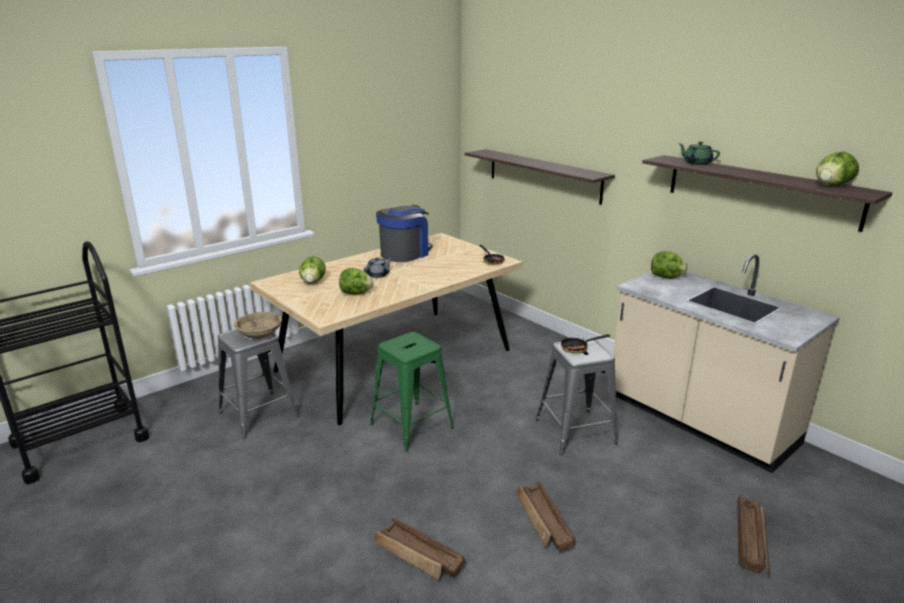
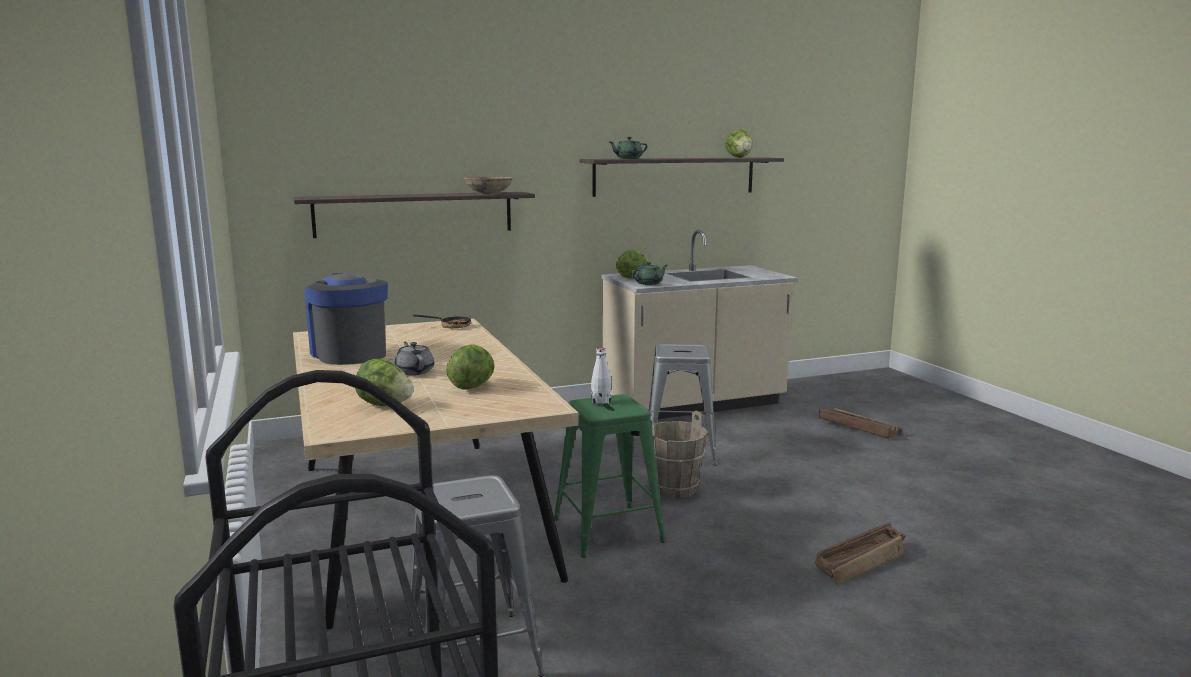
camera: 70 degrees left, 10 degrees down
beige bowl [234,312,282,339] -> beige bowl moved to [464,177,514,194]
crate [517,482,575,551] -> none
frying pan [561,334,610,354] -> none
none -> white bottle [591,348,611,404]
none -> green teapot [631,262,667,285]
none -> brown bucket [651,411,707,499]

